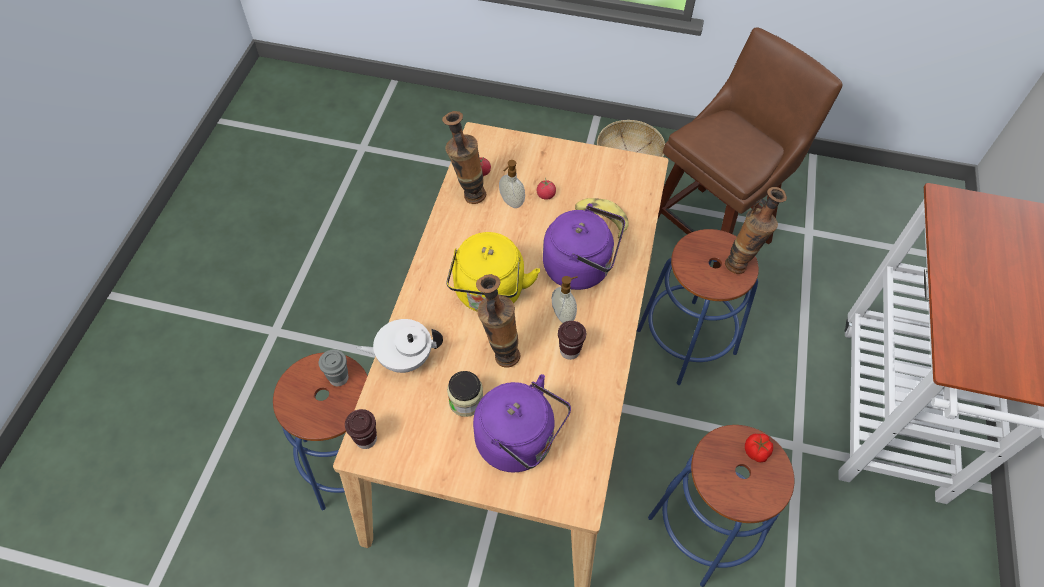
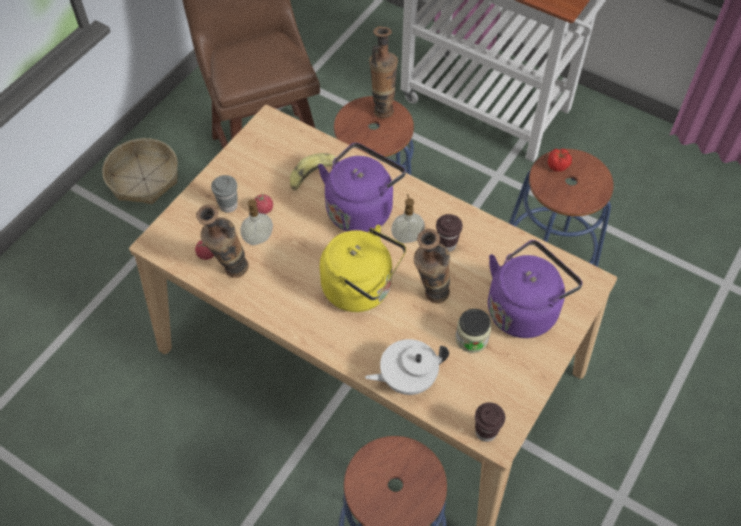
camera: 70 degrees left, 0 degrees up
grey cup [319,349,348,386] -> grey cup moved to [211,175,238,213]
white teapot [357,319,443,373] -> white teapot turned 60 degrees clockwise [365,339,449,395]

